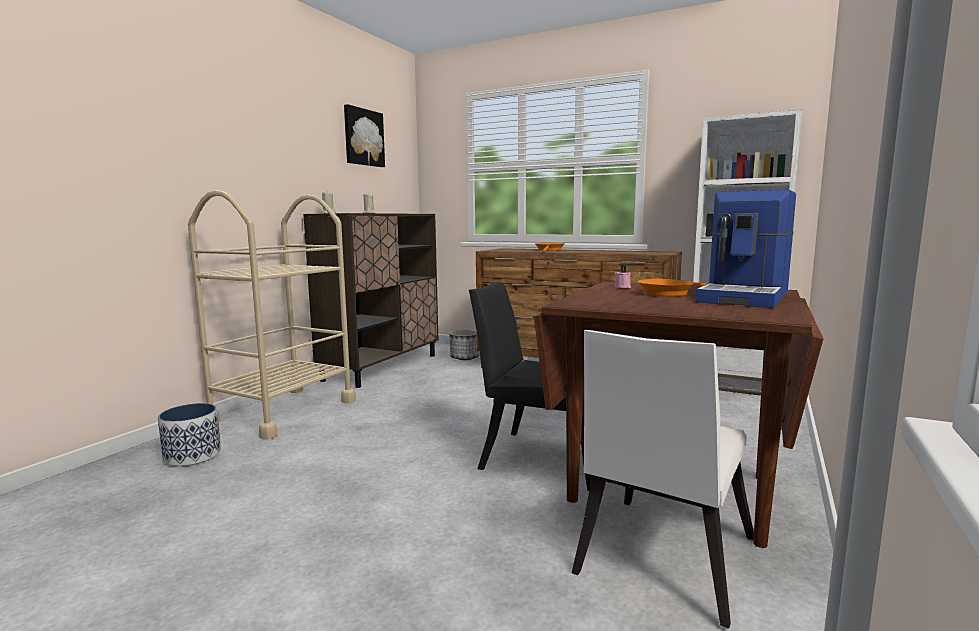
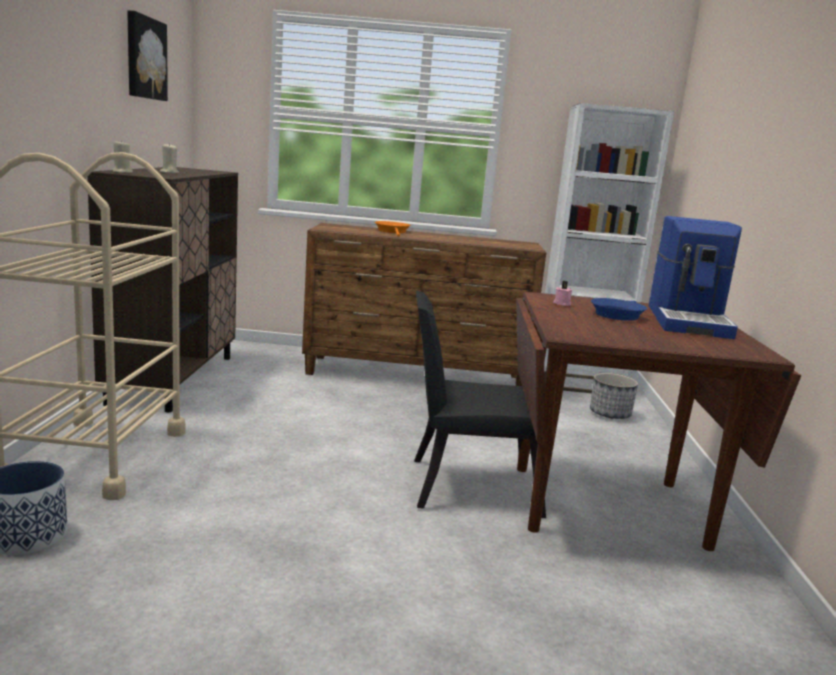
camera: 25 degrees left, 5 degrees up
planter [449,330,480,360] -> planter moved to [590,373,638,419]
white chair [572,330,754,629] -> none
orange frying pan [638,279,706,296] -> blue frying pan [591,298,647,321]

